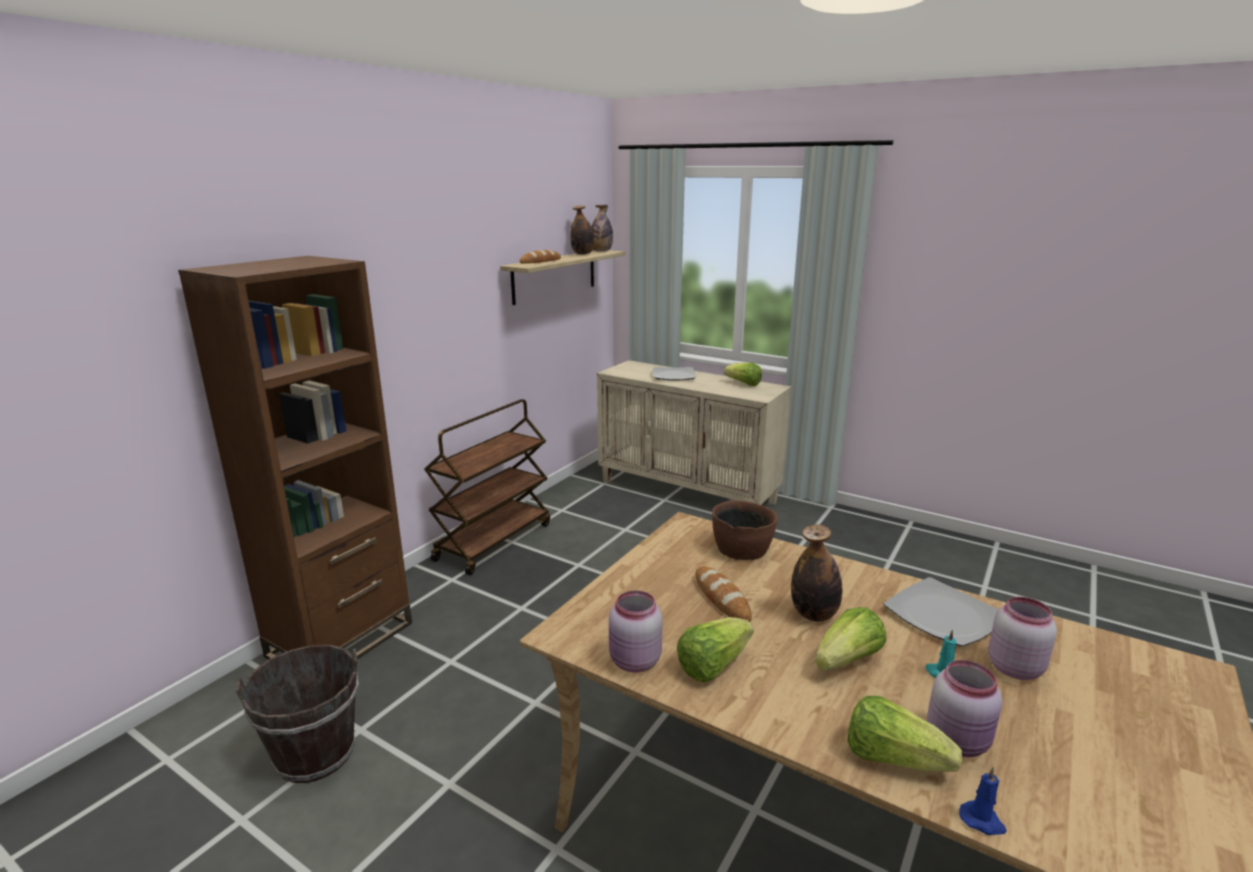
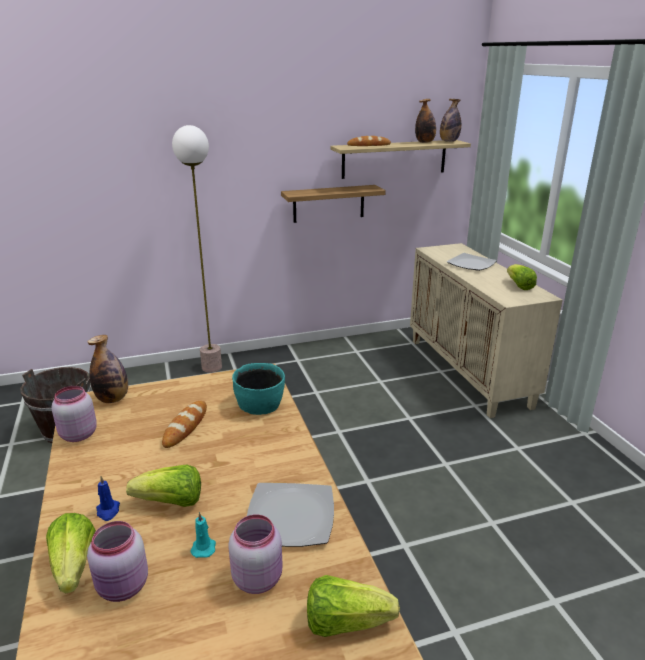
camera: 40 degrees right, 5 degrees up
brown bookcase [178,256,412,659] -> none
brown cart [424,399,550,575] -> none
lettuce [677,617,754,682] -> lettuce moved to [307,575,400,637]
brown bowl [712,500,778,560] -> turquoise bowl [232,363,285,415]
bottle [791,524,842,622] -> bottle moved to [88,335,128,403]
blue candle [959,767,1007,835] -> blue candle moved to [96,476,120,521]
none -> floor lamp [172,125,222,373]
none -> shelf [281,185,386,223]

